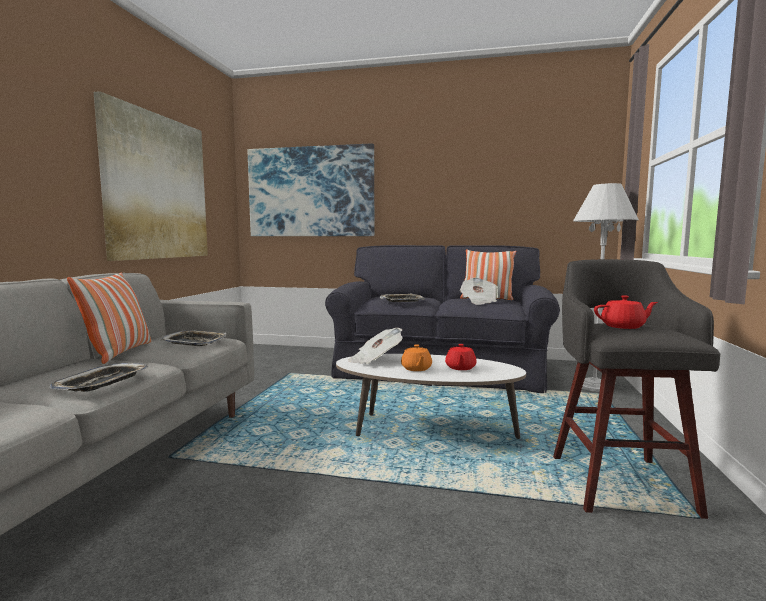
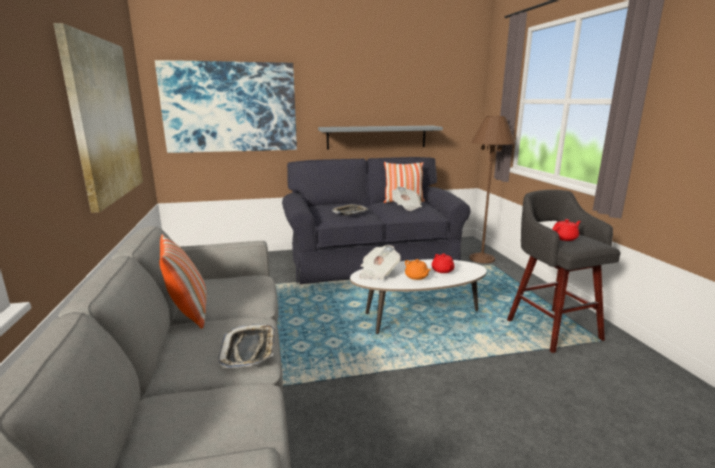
camera: 25 degrees left, 10 degrees up
tray [160,330,226,346] -> none
white floor lamp [573,183,639,392] -> brown floor lamp [469,116,516,263]
none -> grey shelf [318,126,443,149]

